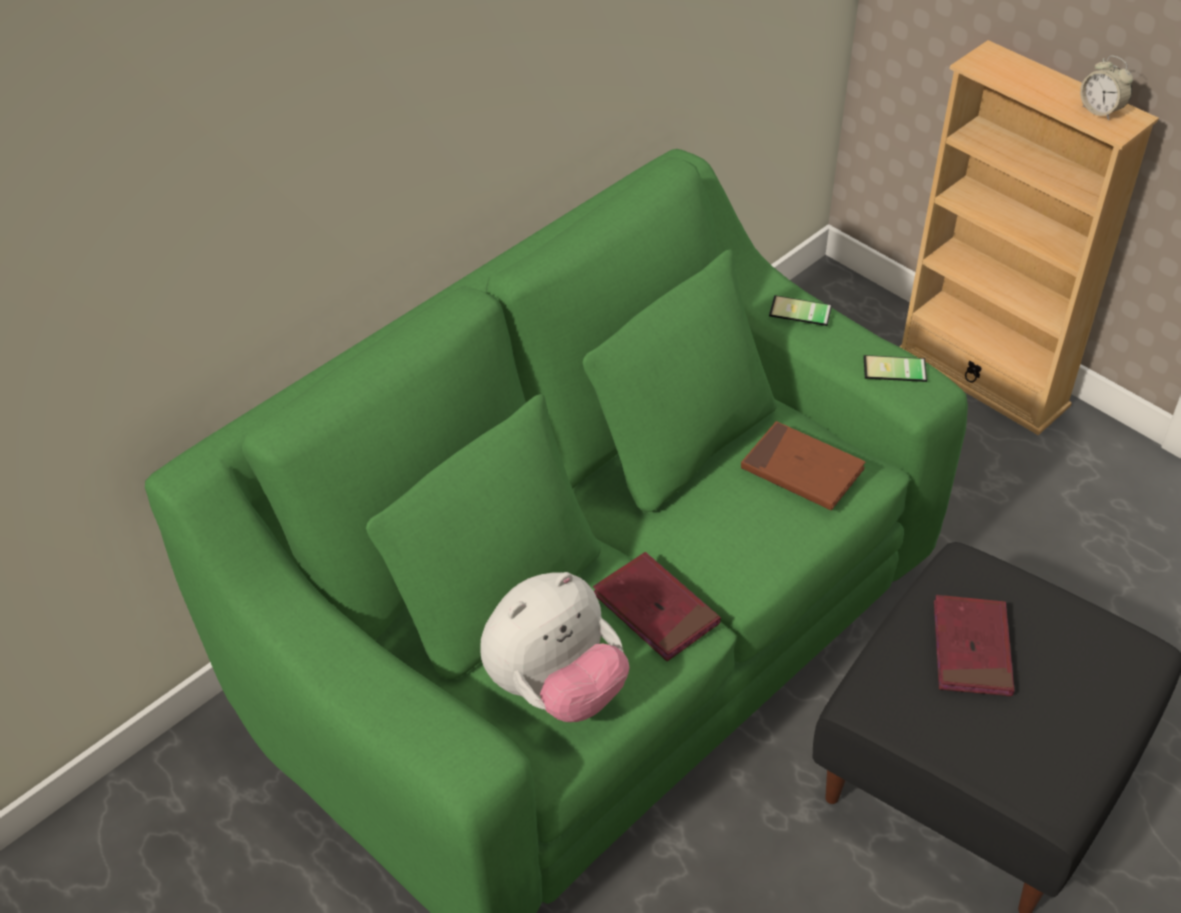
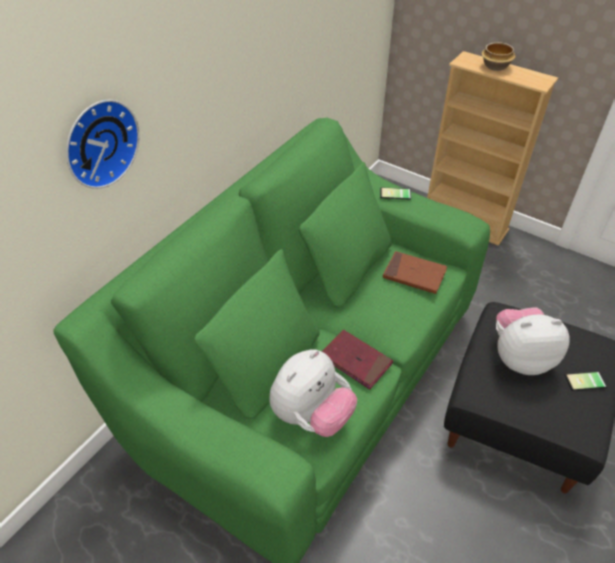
camera: 10 degrees left, 0 degrees up
phone [864,355,927,382] -> phone moved to [565,371,607,391]
red book [934,595,1014,696] -> plush toy [496,307,570,375]
alarm clock [1080,55,1133,121] -> none
none -> wall clock [66,100,139,189]
none -> bowl [481,42,516,71]

